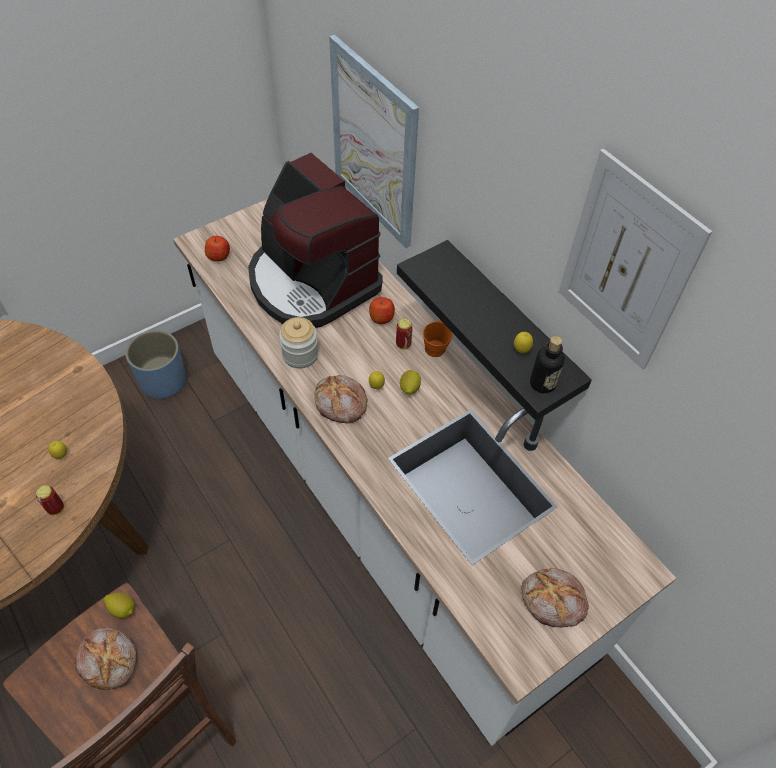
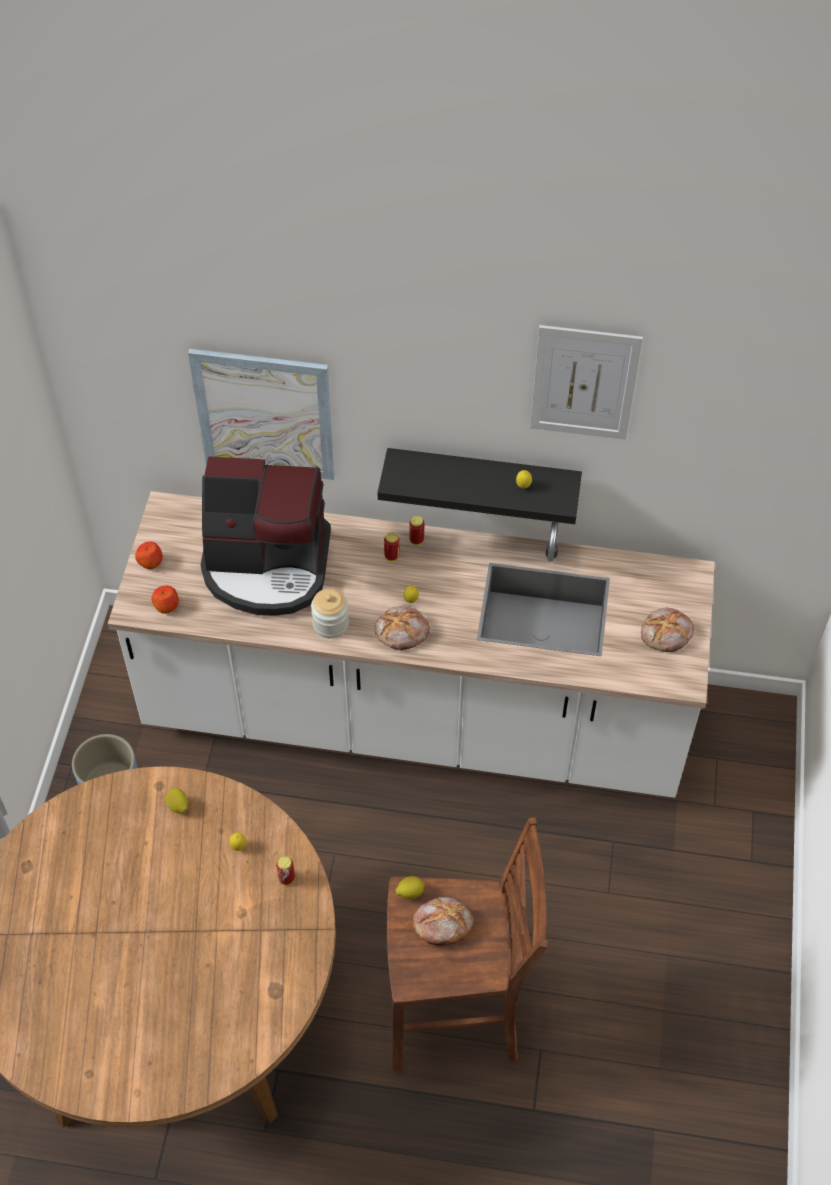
camera: 45 degrees left, 0 degrees up
apple [369,297,395,324] -> apple moved to [135,541,163,569]
lemon [400,370,421,395] -> lemon moved to [165,789,188,813]
orange mug [423,319,452,357] -> can [409,516,424,545]
bottle [530,336,565,393] -> none

